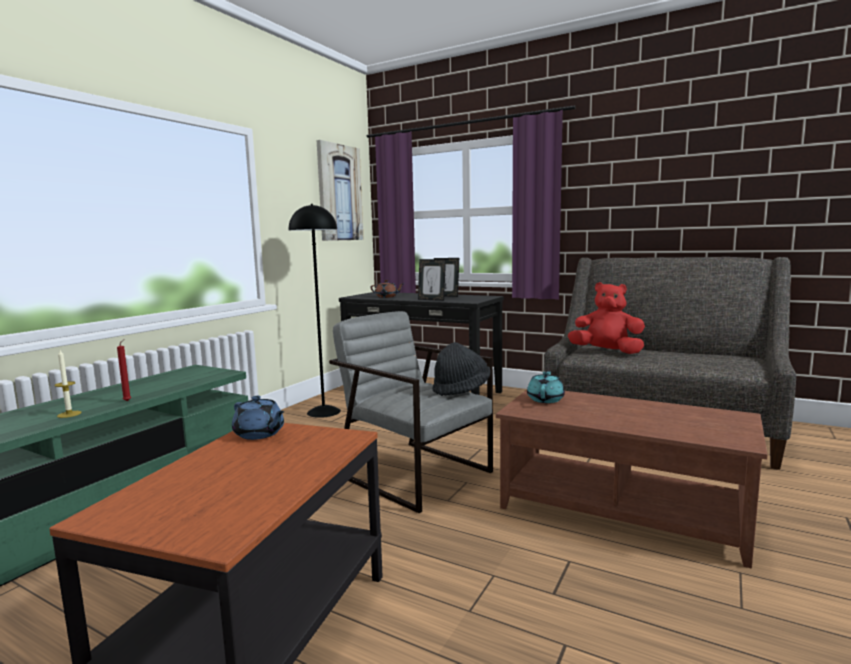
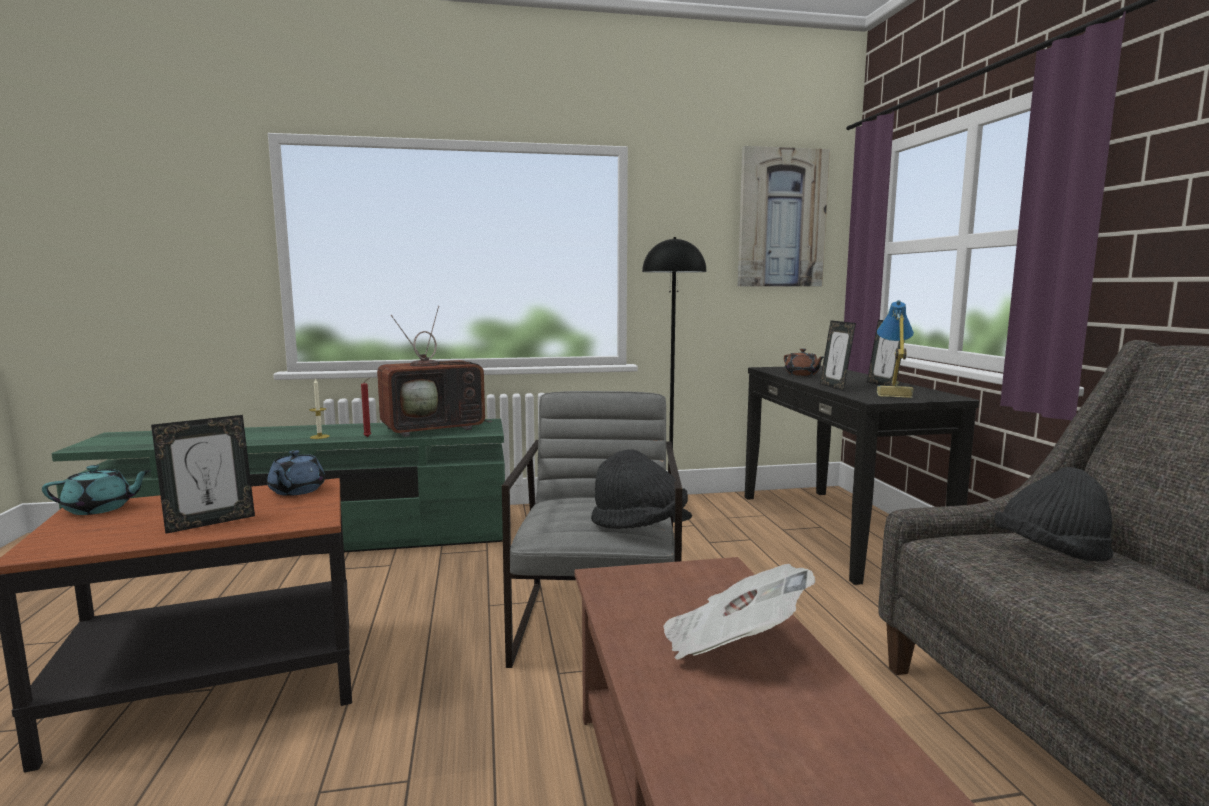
camera: 50 degrees right, 0 degrees up
turquoise teapot [527,370,565,403] -> turquoise teapot moved to [42,465,152,515]
red plush toy [568,282,645,354] -> black hat [994,467,1113,562]
none -> picture frame [151,415,255,534]
none -> television [377,306,493,437]
none -> newspaper [663,564,815,660]
none -> table lamp [877,300,914,398]

